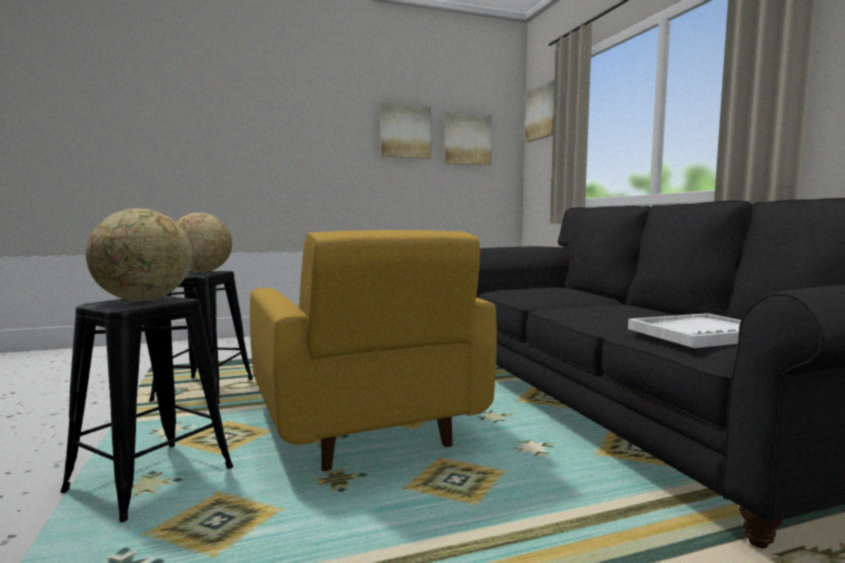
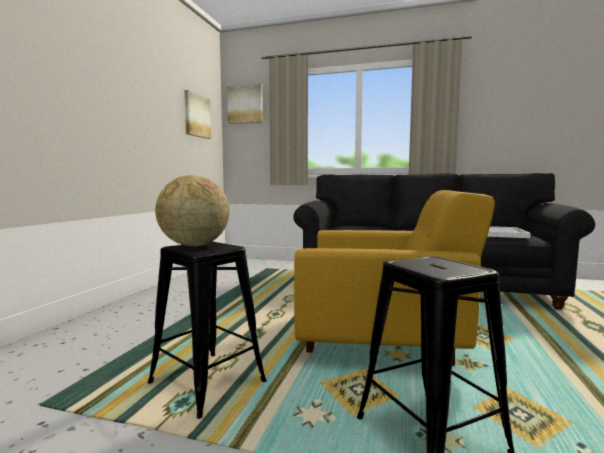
camera: 55 degrees left, 0 degrees up
globe [86,208,192,301] -> none
picture [381,102,431,159] -> none

